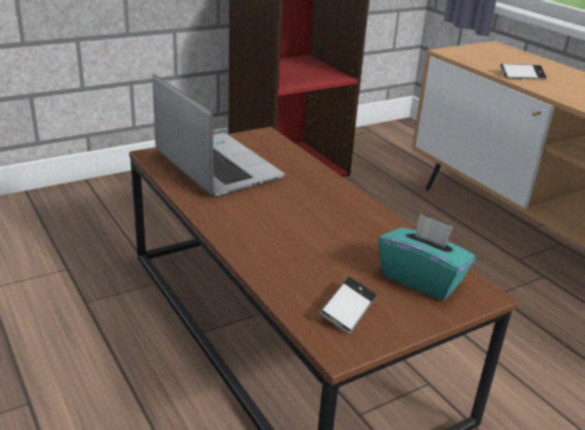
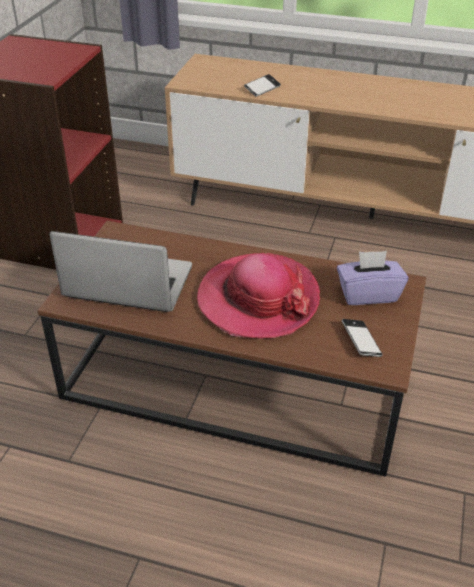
camera: 40 degrees left, 10 degrees up
turquoise tissue box [378,213,476,301] -> purple tissue box [337,251,408,305]
none -> hat [197,253,320,338]

